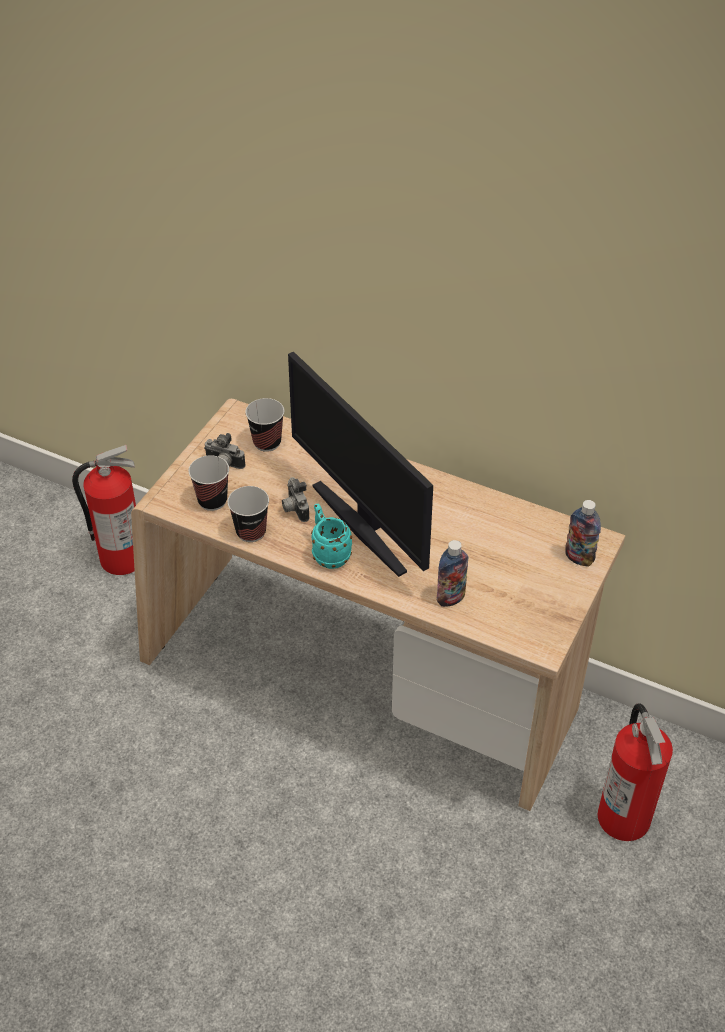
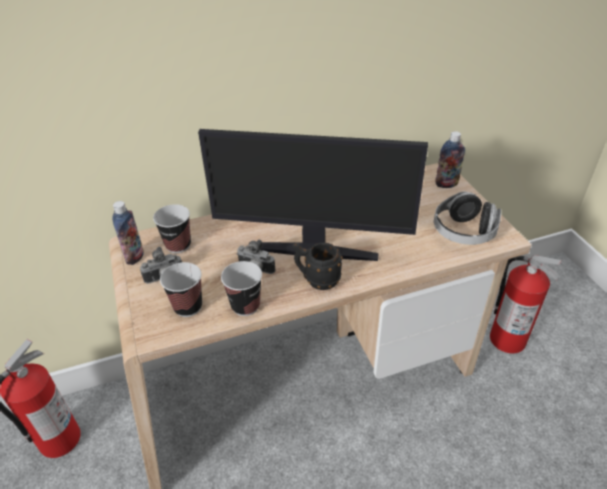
camera: 45 degrees left, 5 degrees down
turquoise mug [311,504,352,569] -> black mug [292,242,343,290]
bottle [437,540,468,607] -> bottle moved to [112,201,144,265]
none -> headphones [434,192,501,245]

